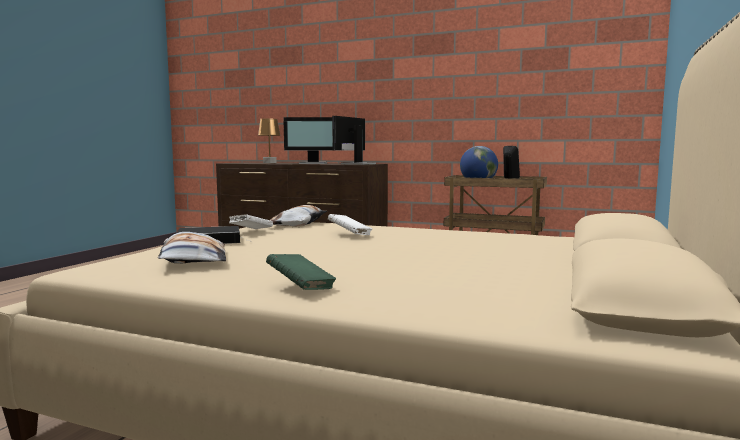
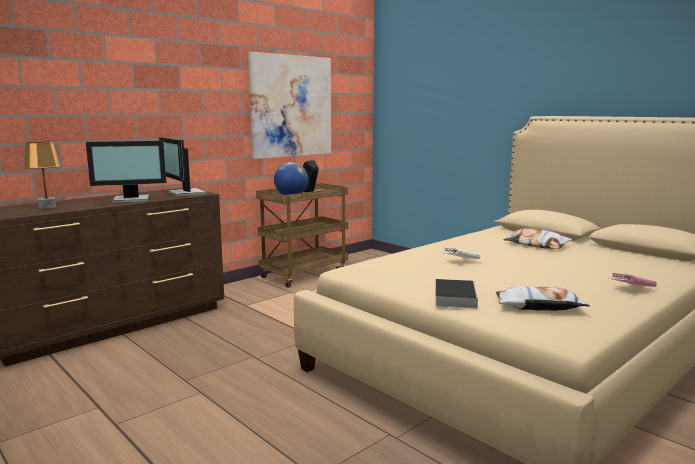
camera: 65 degrees left, 5 degrees up
white book [229,214,273,229] -> none
green book [266,254,336,290] -> pink book [611,273,657,287]
pillow [270,205,327,226] -> pillow moved to [504,228,572,249]
monitor [283,117,333,164] -> monitor turned 45 degrees clockwise [86,141,166,203]
none -> picture [248,52,331,159]

